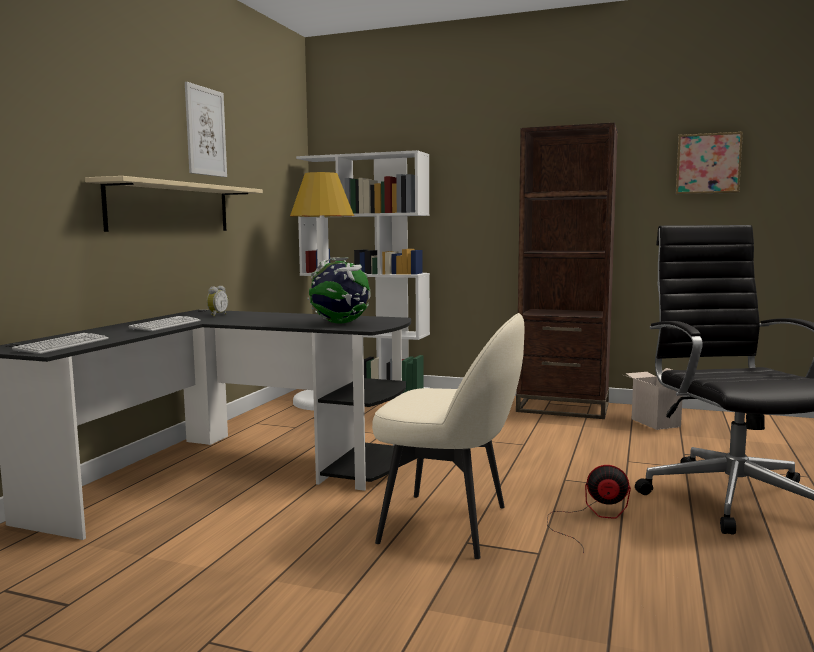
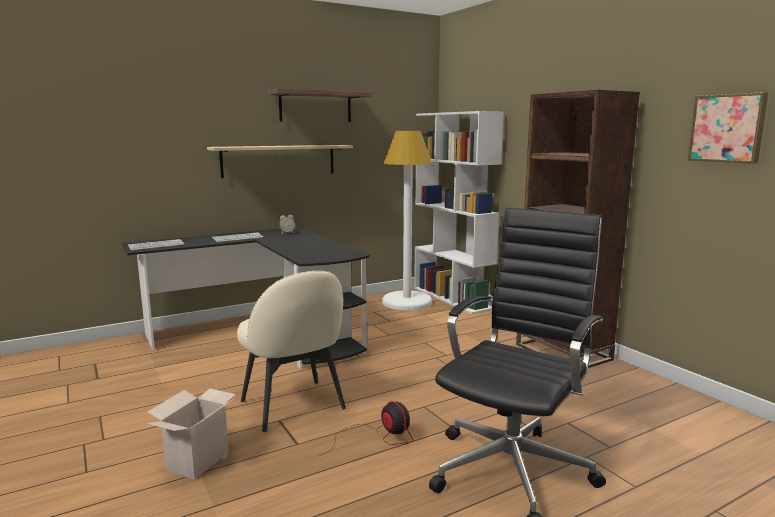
camera: 40 degrees right, 5 degrees up
picture [185,82,227,177] -> shelf [267,88,372,122]
globe [308,257,371,324] -> none
cardboard box [624,368,683,430] -> cardboard box moved to [147,389,236,479]

